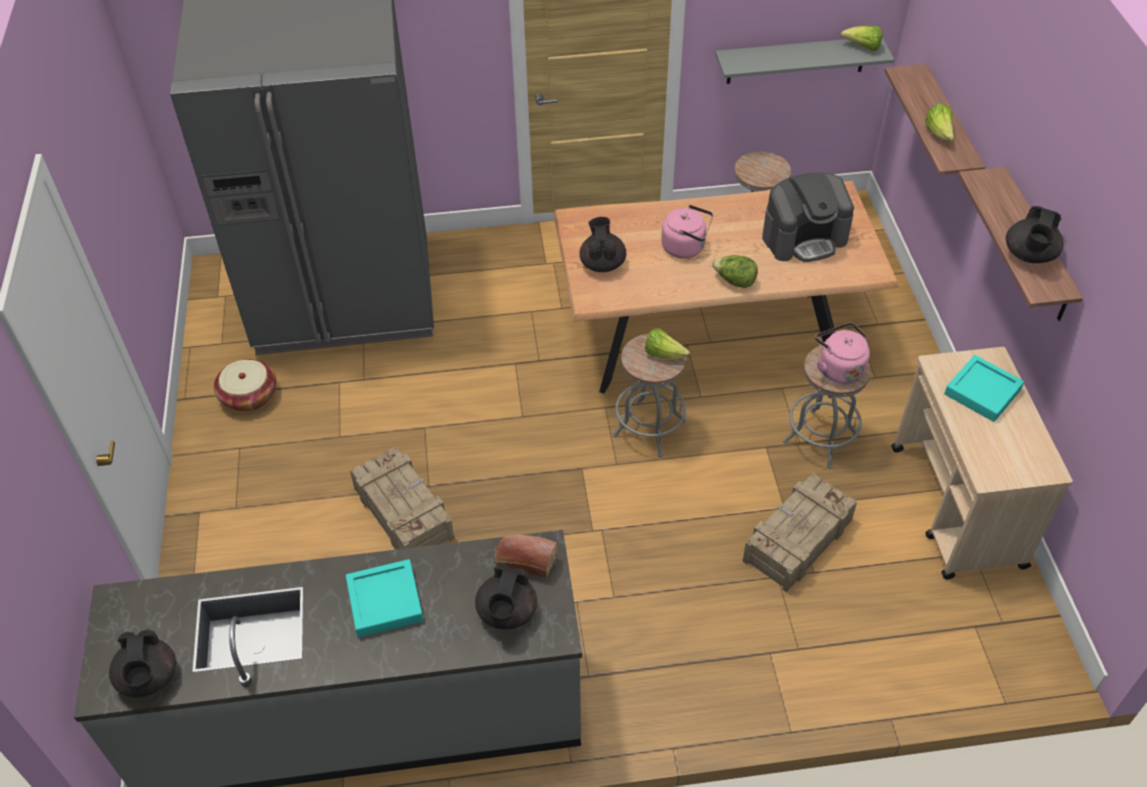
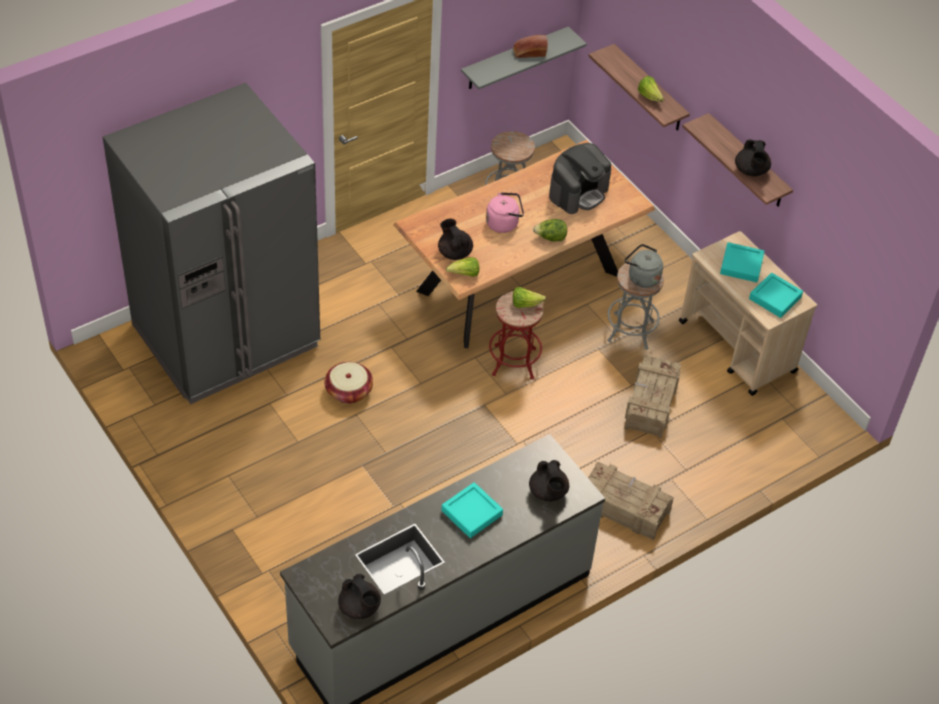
camera: 30 degrees left, 0 degrees up
basket [214,359,276,411] -> basket moved to [324,362,373,404]
crate [350,446,454,550] -> crate moved to [588,462,674,540]
bread [494,535,558,578] -> bread moved to [513,35,548,58]
grey stool [613,334,686,457] -> red stool [489,291,544,379]
pink kettle [815,323,870,384] -> grey kettle [625,244,663,288]
lettuce [841,26,882,51] -> lettuce moved to [446,257,479,277]
none -> turquoise tray [749,273,803,318]

